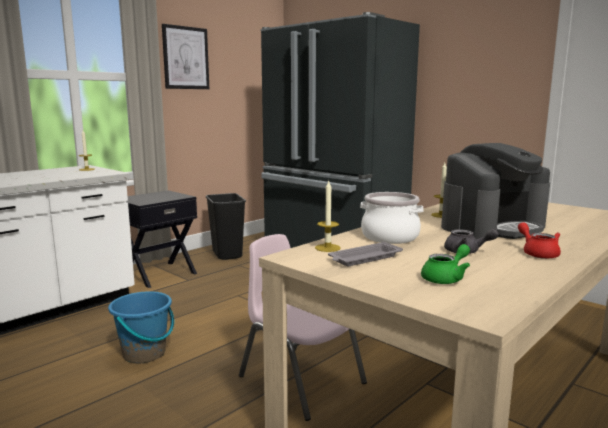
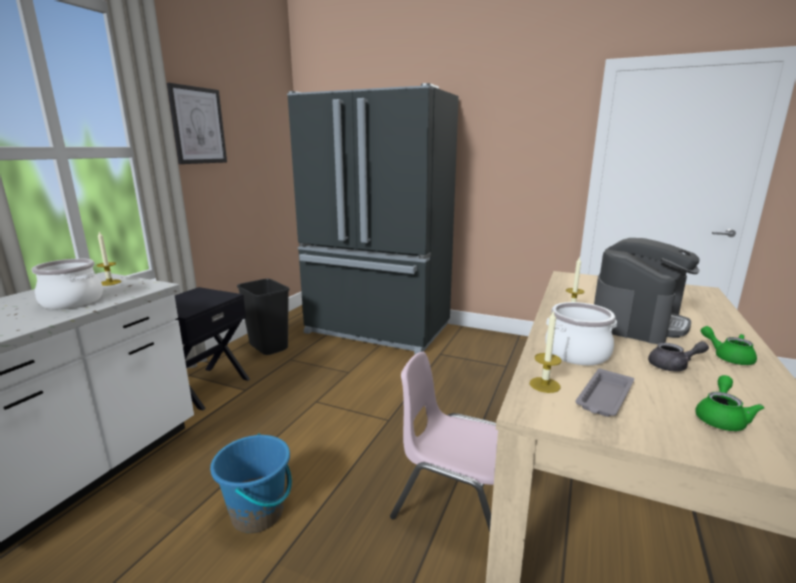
camera: 20 degrees left, 5 degrees up
red teapot [518,222,561,259] -> green teapot [701,326,757,365]
none -> cooking pot [32,258,103,309]

